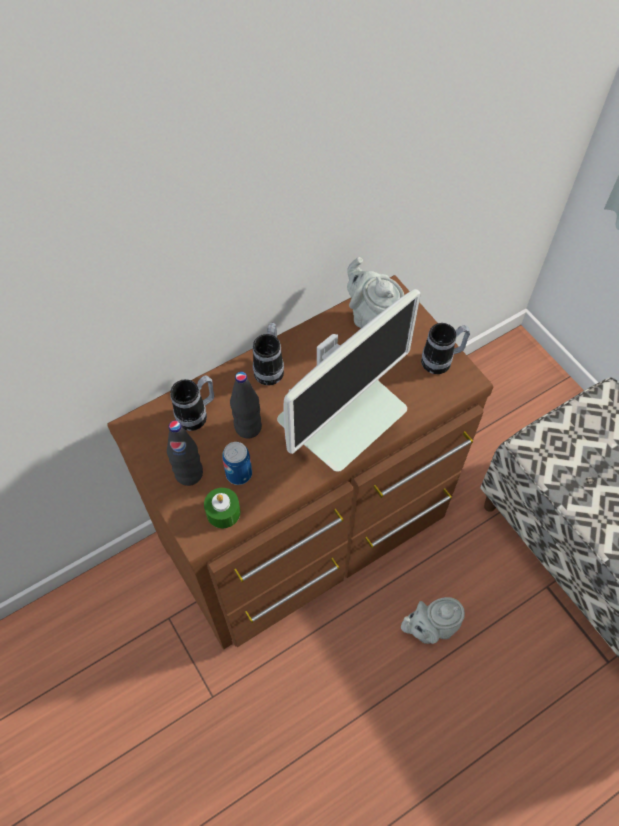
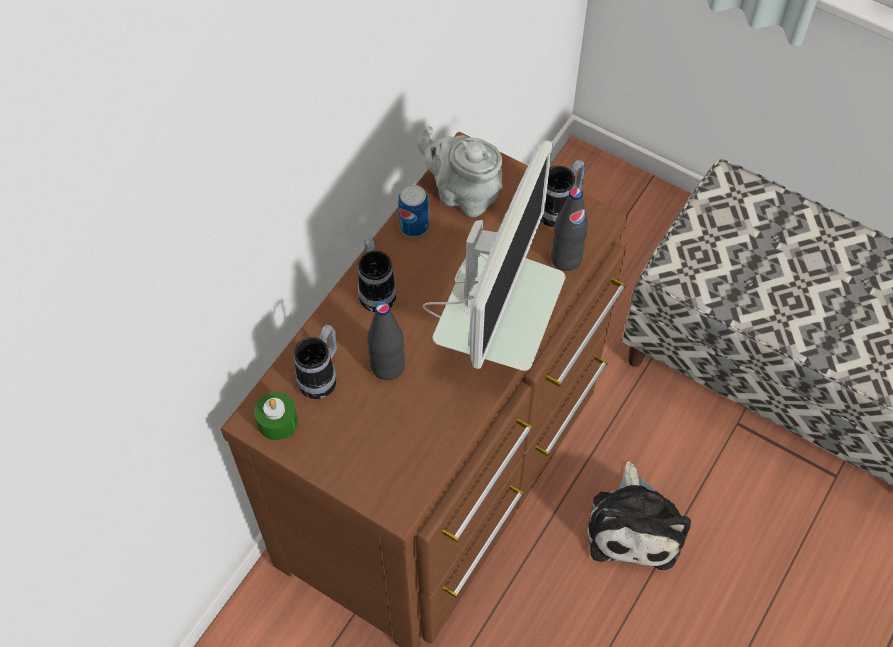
camera: 25 degrees left, 0 degrees up
black bottle [167,420,203,486] -> black bottle moved to [551,187,588,271]
green candle [204,488,240,528] -> green candle moved to [254,392,298,440]
can [222,442,252,485] -> can moved to [398,185,429,237]
grey teapot [401,597,465,644] -> plush toy [587,461,691,570]

